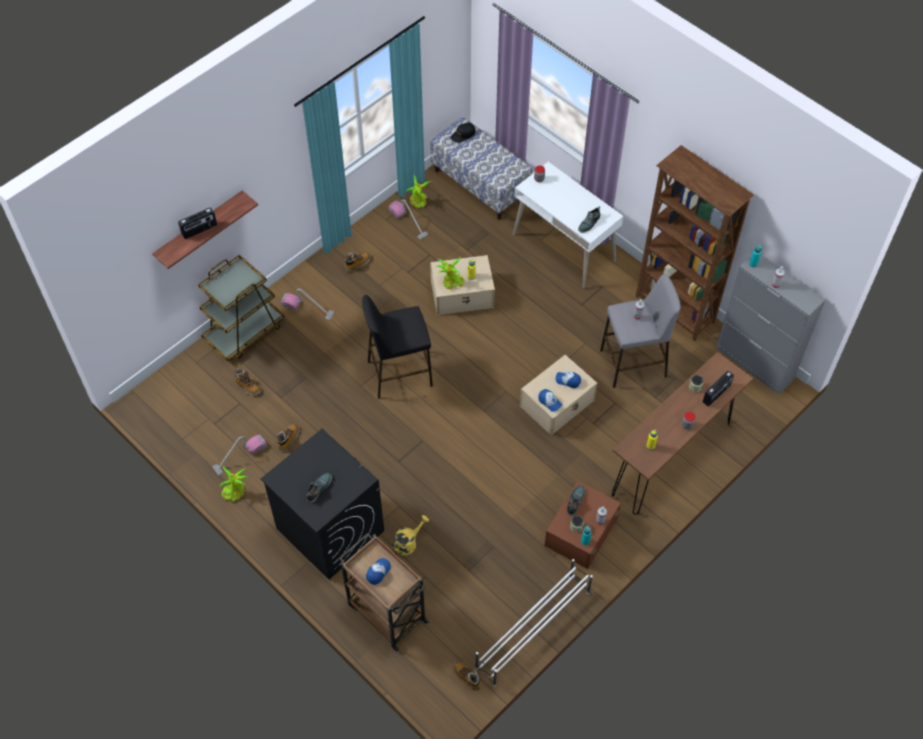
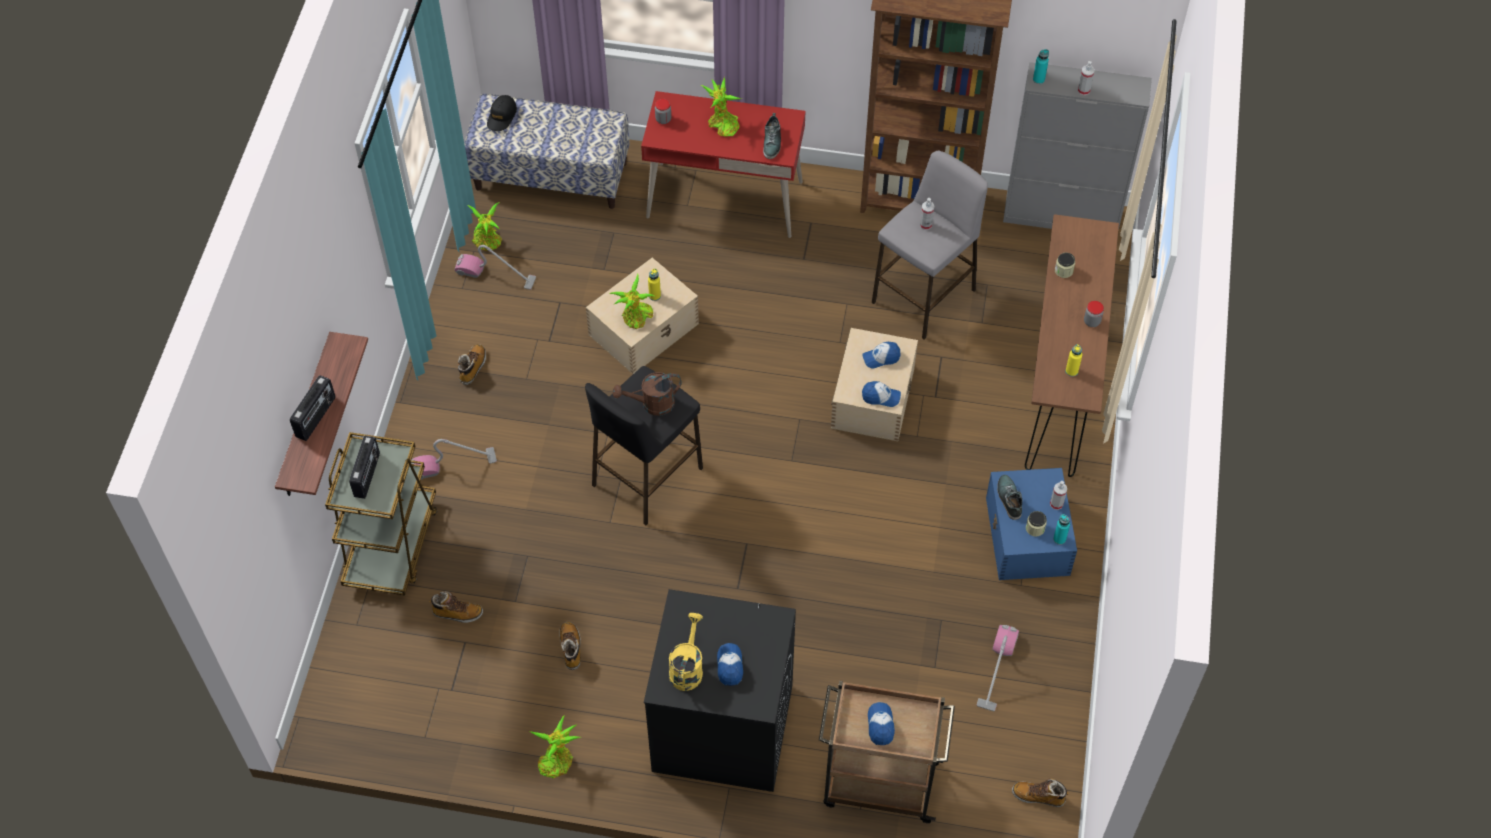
camera: 35 degrees left, 0 degrees up
vacuum cleaner [213,435,267,475] -> vacuum cleaner moved to [977,625,1019,711]
shoe [306,473,332,503] -> cap [717,643,743,686]
yellow watering can [392,515,429,555] -> yellow watering can moved to [669,613,703,691]
white shoe rack [475,559,593,687] -> none
white desk [513,162,623,289] -> red desk [641,91,806,238]
brown storage box [544,481,621,569] -> blue storage box [986,468,1077,580]
radio [703,371,734,406] -> radio moved to [349,436,380,499]
none -> brown watering can [613,372,682,416]
none -> potted plant [701,77,742,136]

